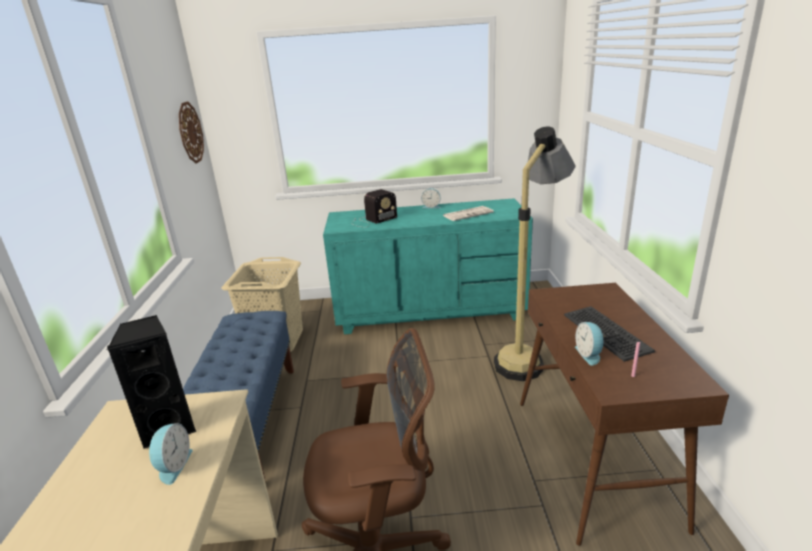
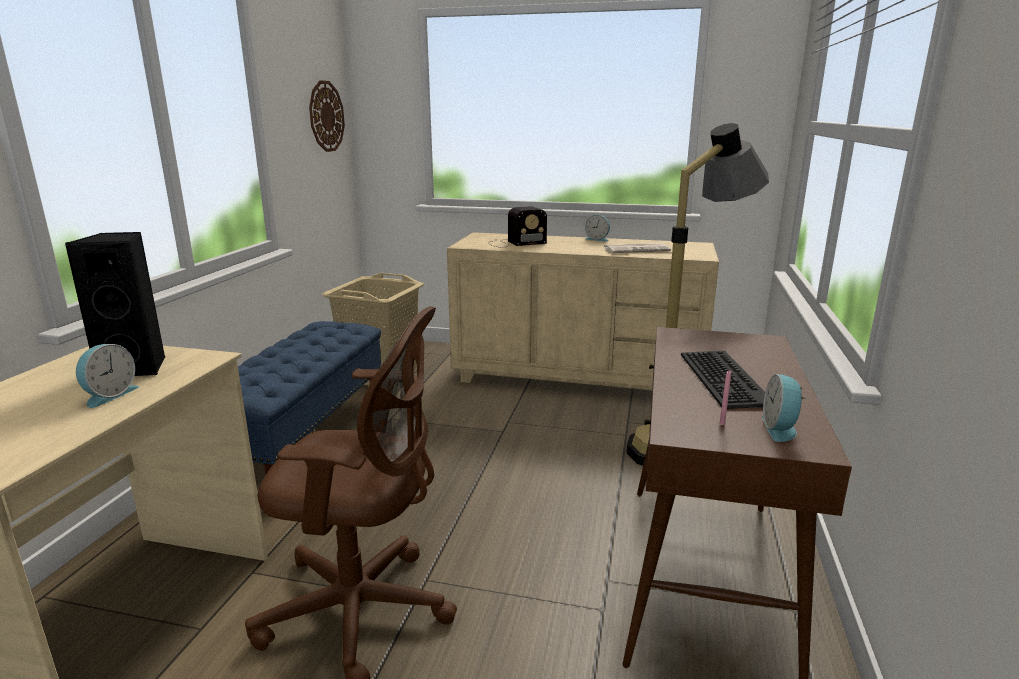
camera: 15 degrees right, 5 degrees down
turquoise dresser [323,198,533,334] -> beige dresser [447,232,719,390]
alarm clock [575,322,606,366] -> alarm clock moved to [762,374,807,442]

